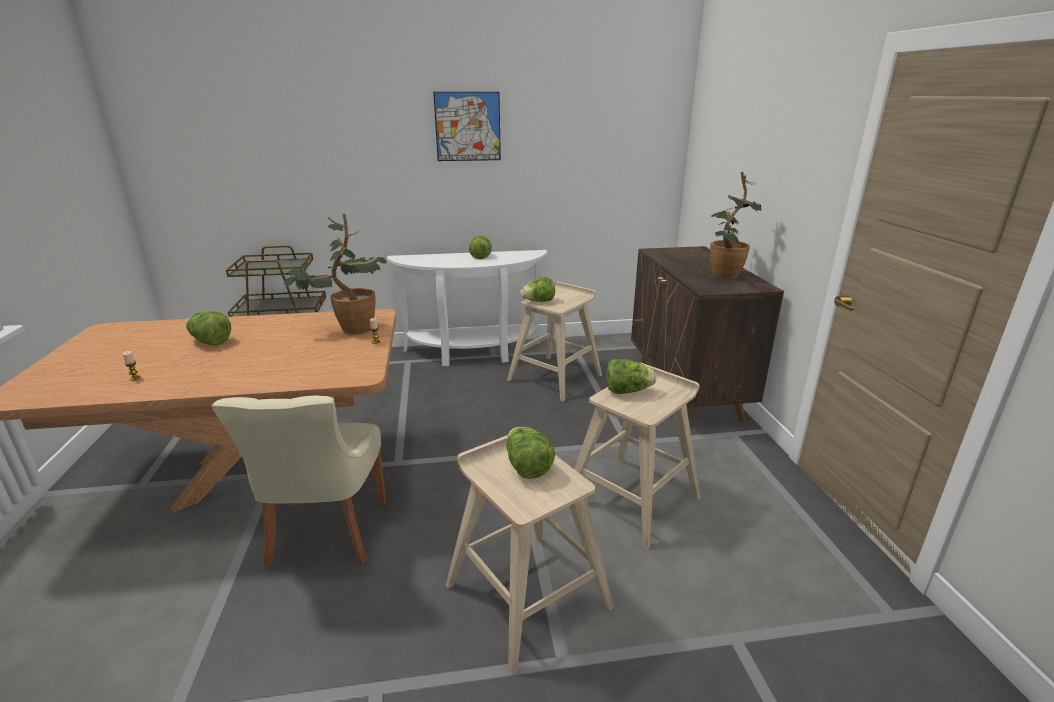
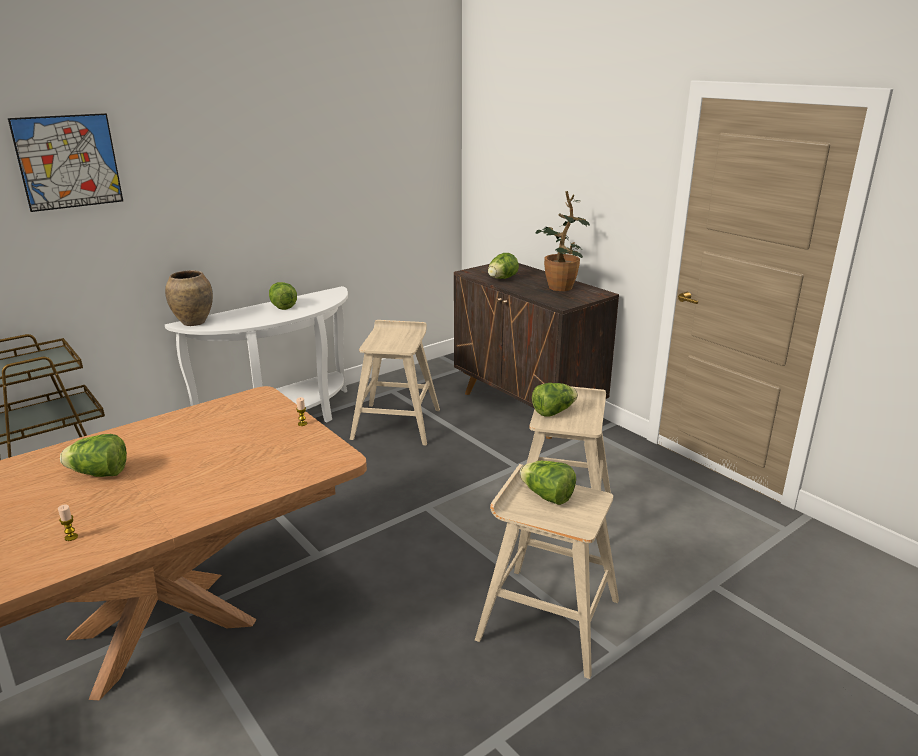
camera: 30 degrees left, 0 degrees up
beige chair [212,395,386,567] -> none
potted plant [284,214,387,334] -> none
picture [433,92,501,161] -> picture moved to [8,113,123,212]
lettuce [520,277,555,302] -> lettuce moved to [488,253,519,279]
none -> brown vase [165,270,213,326]

